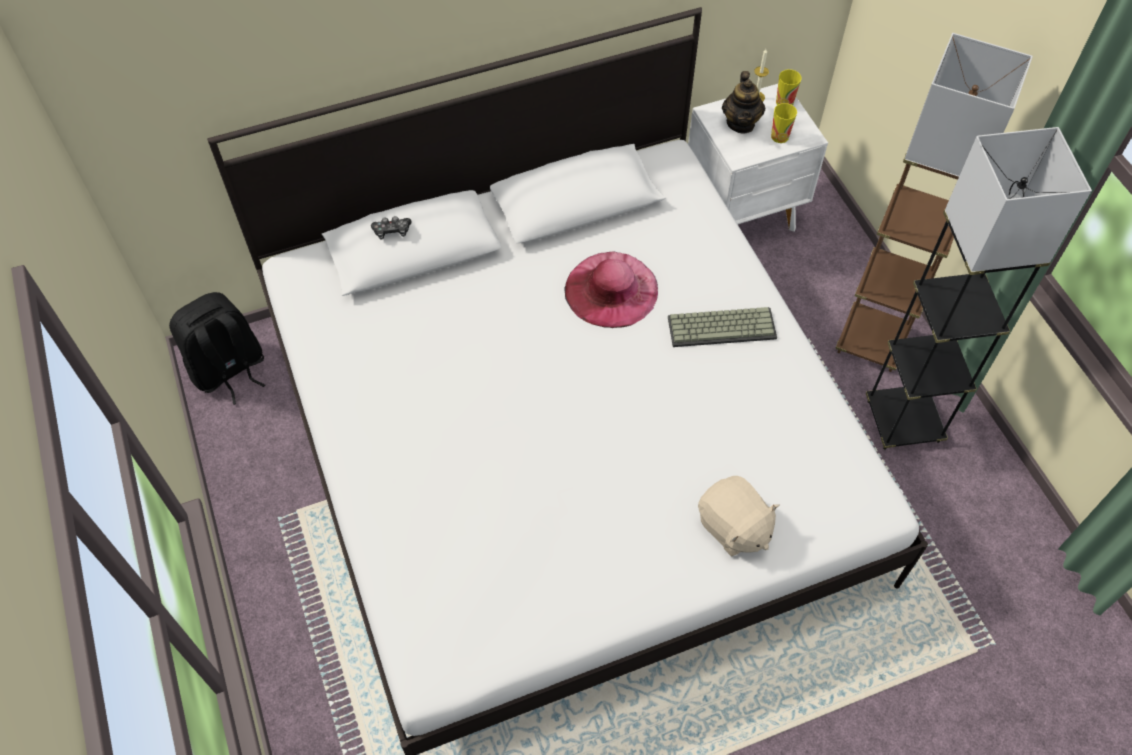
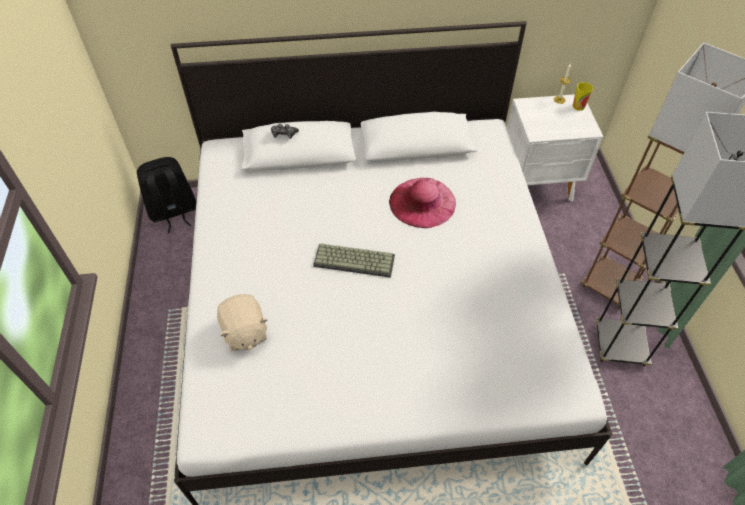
camera: 15 degrees right, 5 degrees down
keyboard [668,307,777,347] -> keyboard moved to [313,243,395,278]
beige plush toy [698,476,780,557] -> beige plush toy moved to [217,294,268,351]
teapot [722,71,765,133] -> none
cup [771,103,797,143] -> none

